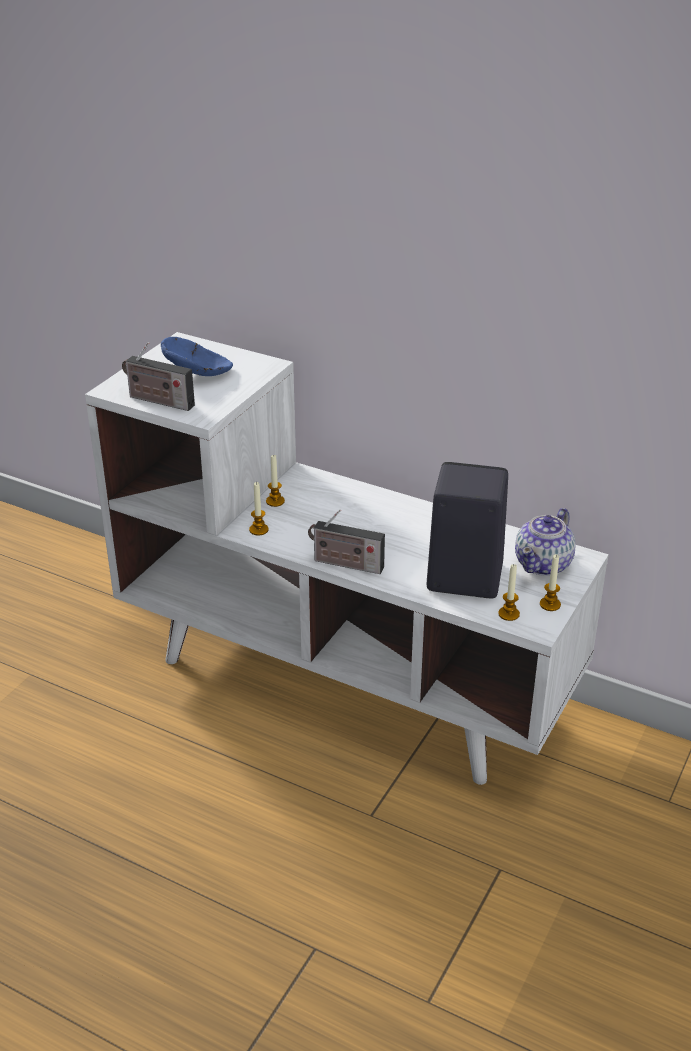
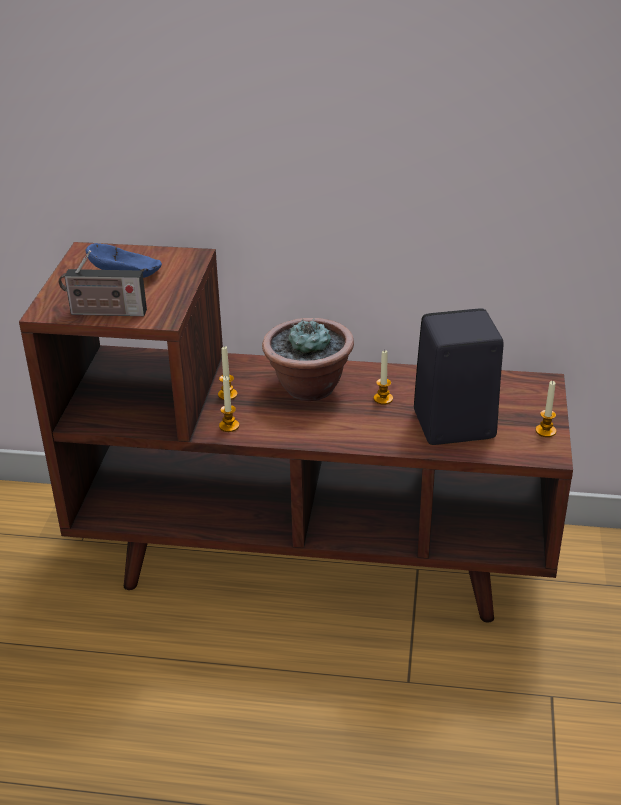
camera: 20 degrees left, 0 degrees up
white tv stand [85,332,609,785] -> brown tv stand [19,242,573,623]
radio [308,509,385,574] -> none
candle [498,564,520,621] -> candle moved to [374,350,393,405]
teapot [515,508,575,576] -> none
none -> potted plant [262,318,354,401]

